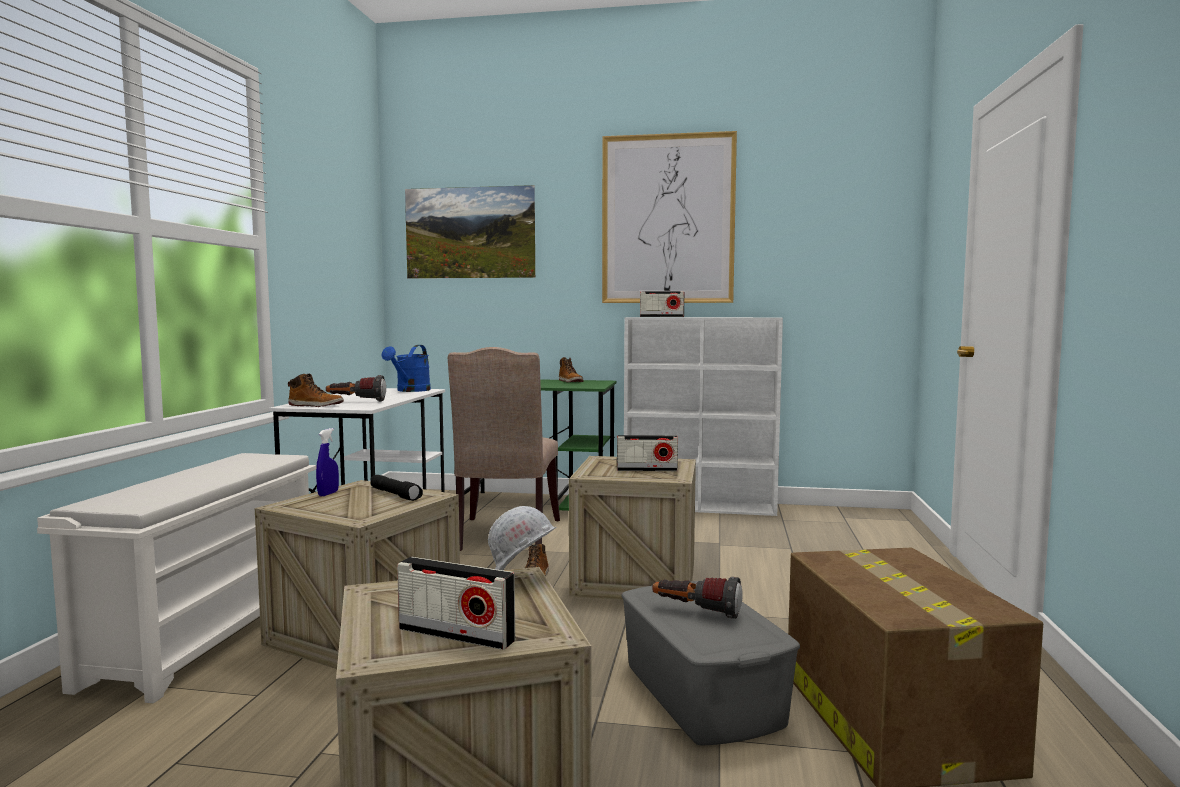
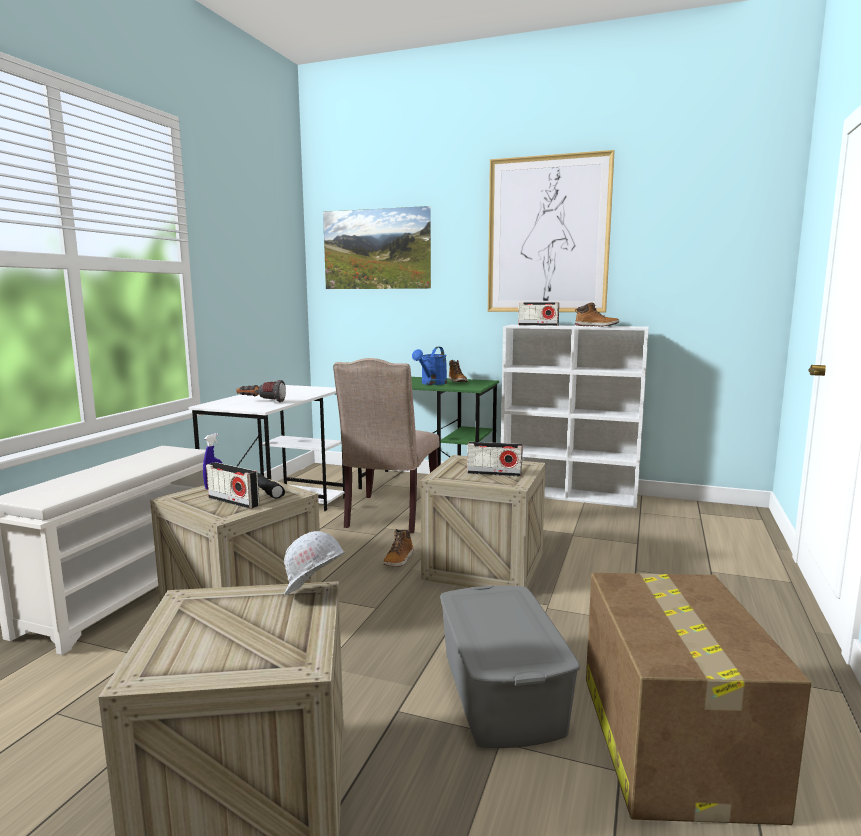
camera: 10 degrees right, 5 degrees up
boot [288,373,344,407] -> boot moved to [575,303,619,326]
blue watering can [382,345,431,392] -> blue watering can moved to [412,347,447,385]
radio [397,557,515,650] -> radio moved to [206,462,260,509]
flashlight [652,577,743,619] -> none

